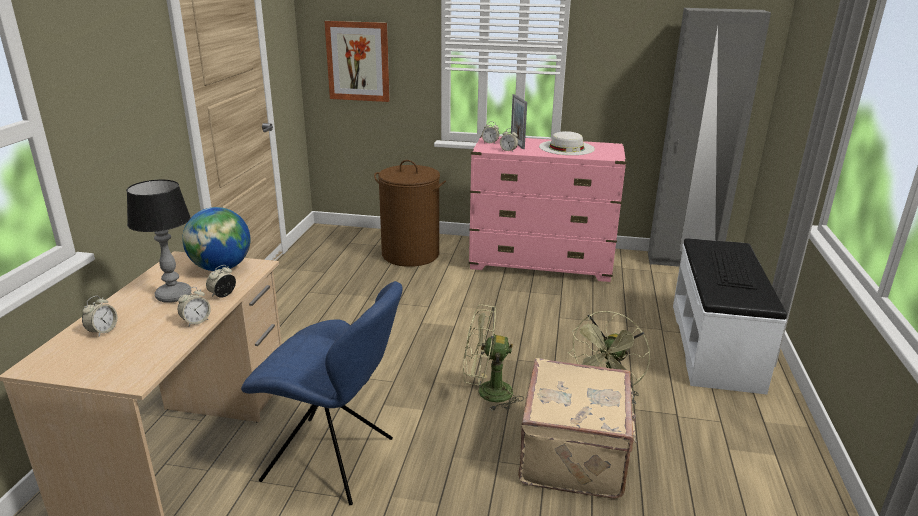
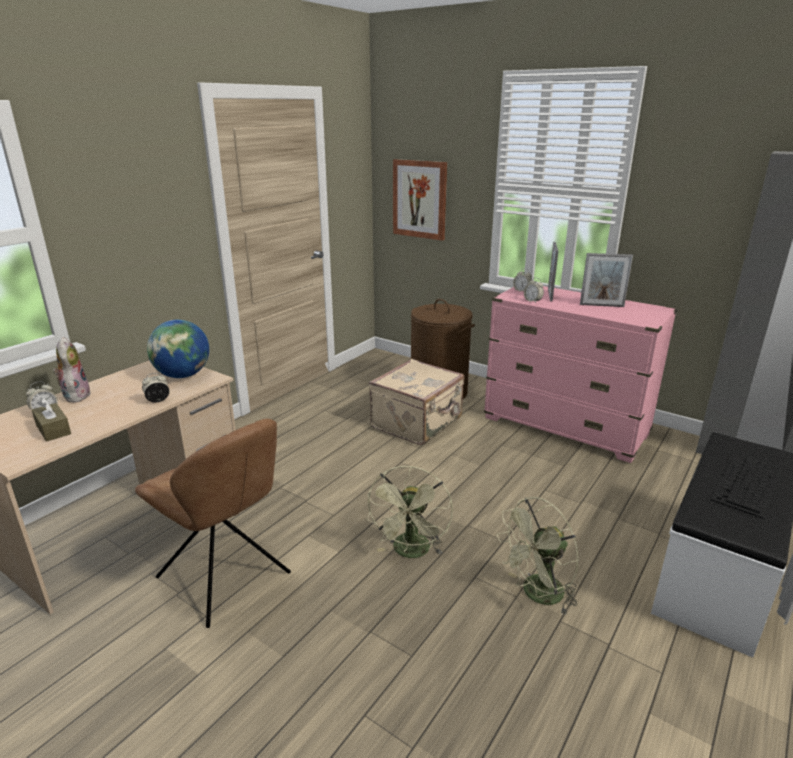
camera: 25 degrees right, 0 degrees up
table lamp [126,179,191,303] -> none
alarm clock [178,287,211,326] -> none
blue chair [241,281,403,505] -> brown chair [135,419,291,628]
green fan [463,304,524,411] -> green fan turned 105 degrees counterclockwise [366,466,453,558]
beige suitcase [518,358,637,499] -> beige suitcase moved to [369,359,464,445]
white hat [539,131,595,155] -> picture frame [580,253,633,307]
none -> brown tissue box [32,398,71,442]
none -> plush toy [53,337,91,403]

